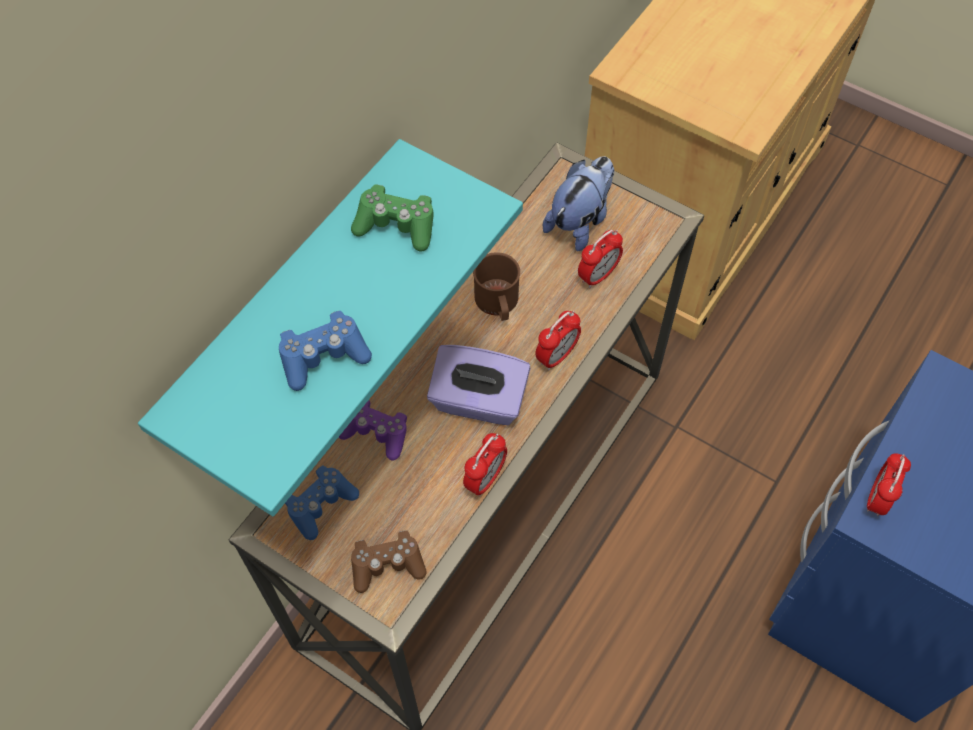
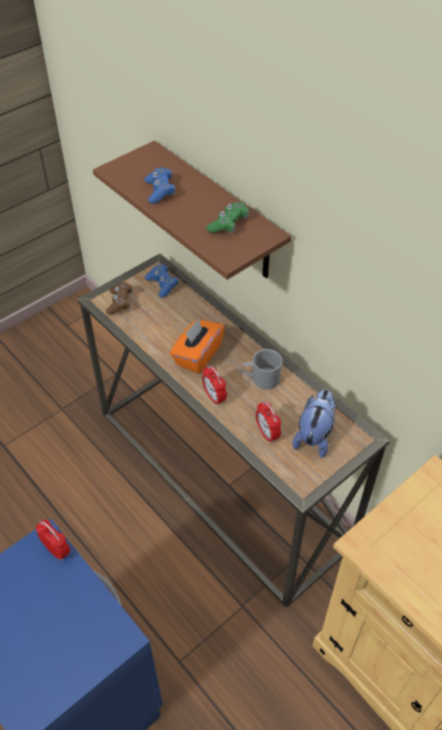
camera: 105 degrees right, 10 degrees down
turquoise shelf [138,139,523,516] -> brown shelf [93,141,291,280]
purple game controller [339,400,407,460] -> none
purple tissue box [427,345,530,425] -> orange tissue box [170,318,225,374]
alarm clock [463,433,507,497] -> none
brown mug [473,252,520,321] -> grey mug [242,349,282,389]
plush toy [543,156,614,251] -> plush toy turned 120 degrees counterclockwise [293,389,336,458]

